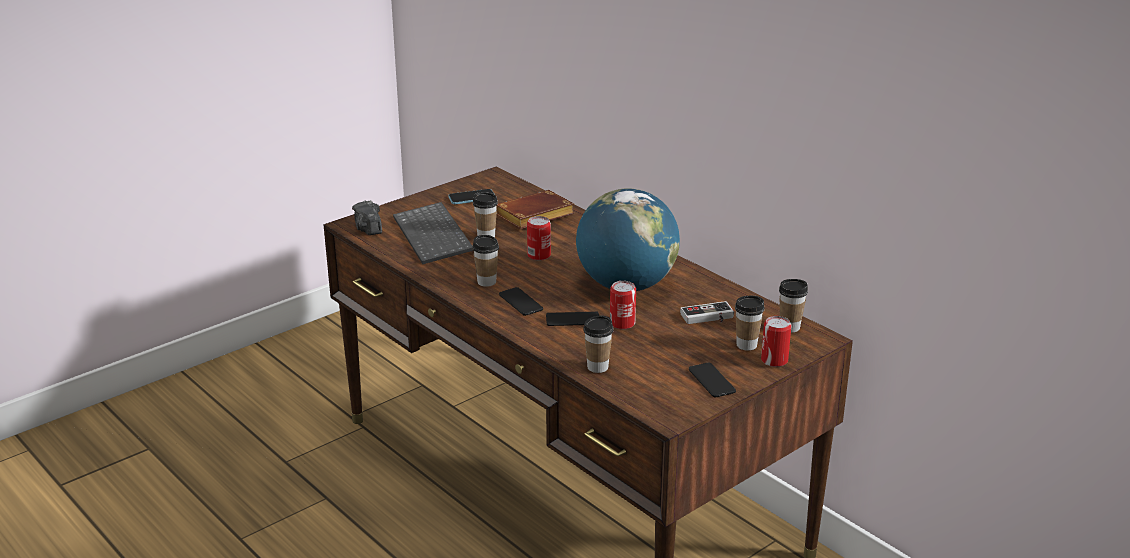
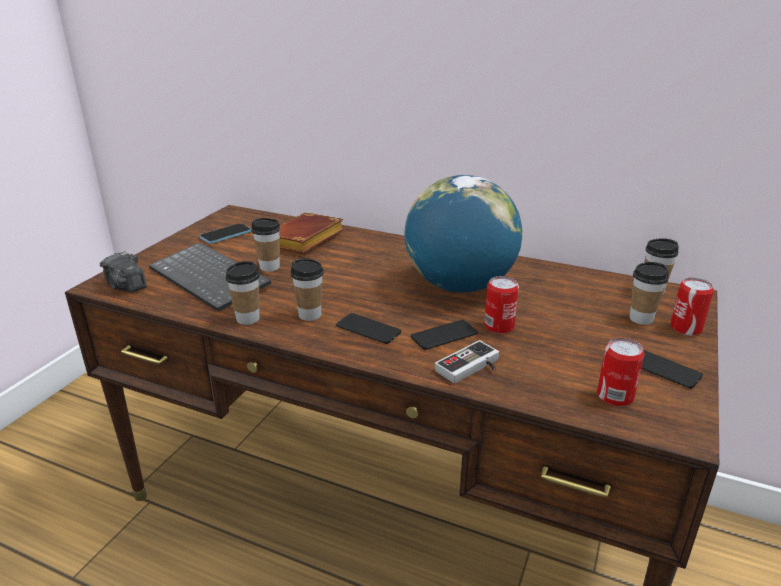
camera: 25 degrees left, 0 degrees up
can [527,216,551,261] -> can moved to [597,338,644,406]
cup [583,315,613,373] -> cup moved to [226,261,260,325]
game controller [680,301,734,324] -> game controller moved to [435,340,499,383]

